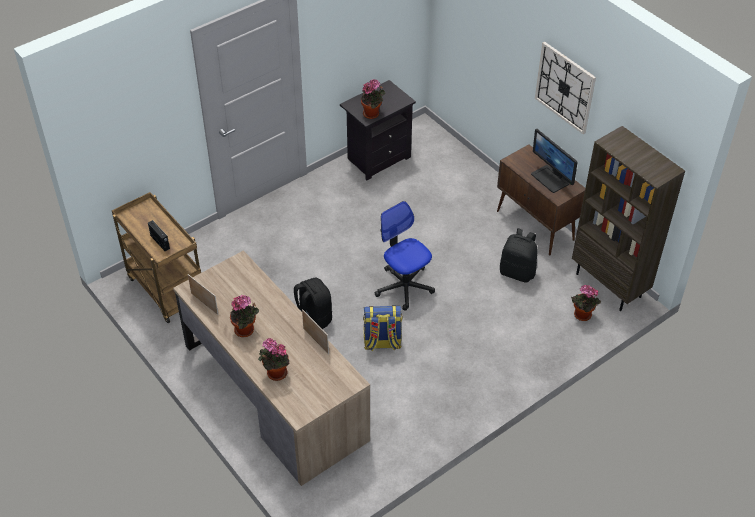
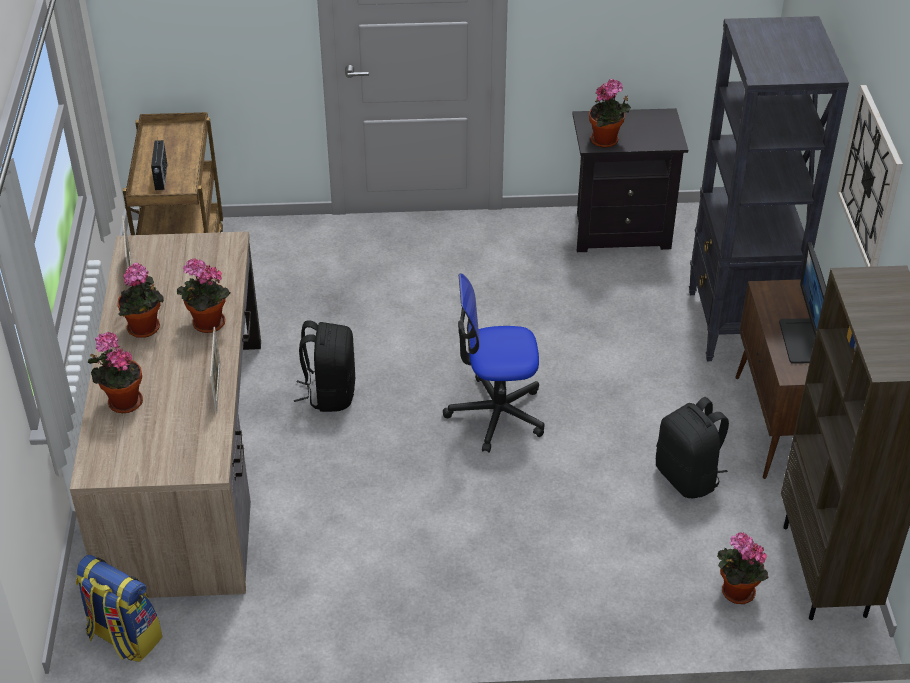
camera: 35 degrees right, 5 degrees down
backpack [363,305,403,351] -> backpack moved to [76,555,162,662]
office chair [374,201,435,311] -> office chair turned 90 degrees counterclockwise [443,273,545,453]
none -> potted plant [177,258,231,333]
none -> black bookcase [689,16,849,361]

